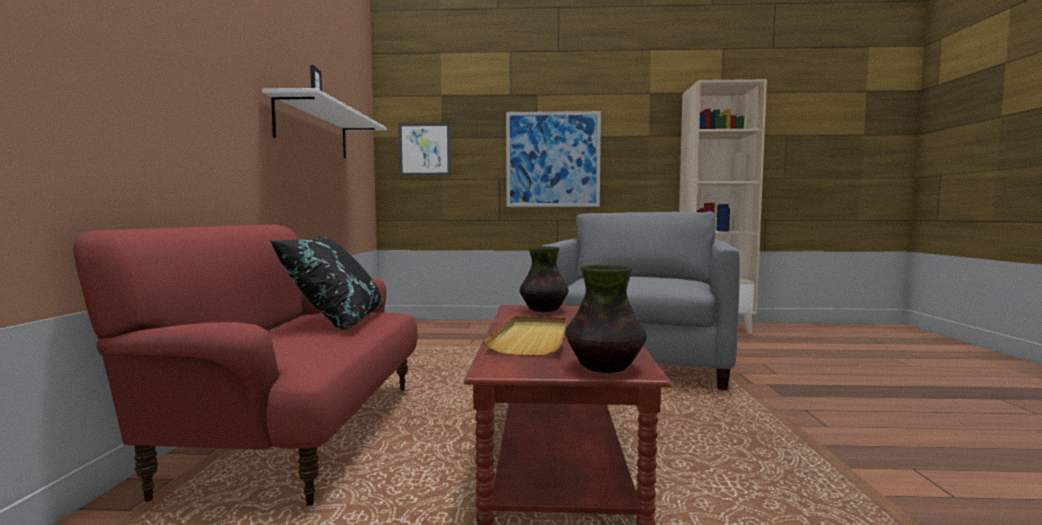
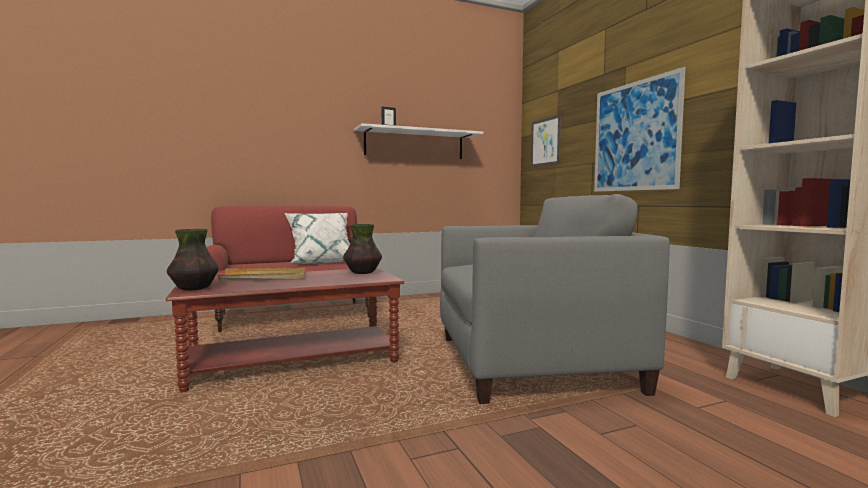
camera: 65 degrees right, 0 degrees up
black pillow [270,236,383,329] -> white pillow [285,213,350,264]

